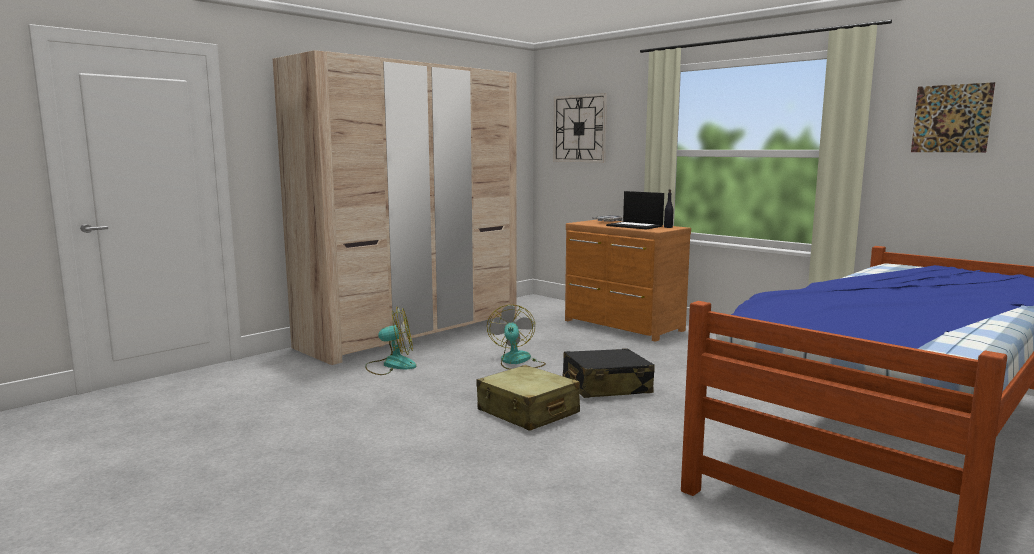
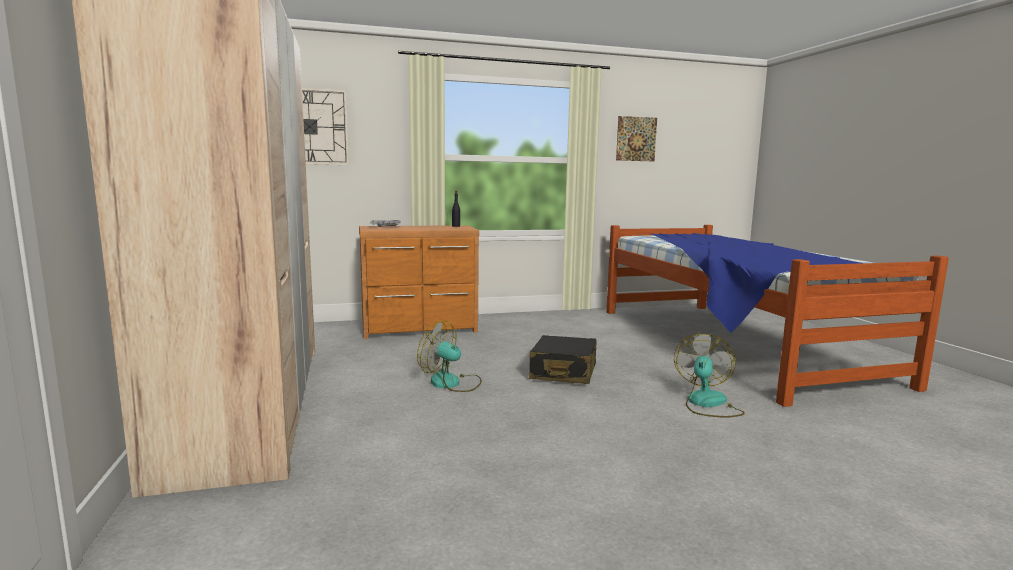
camera: 60 degrees left, 0 degrees up
fan [365,307,416,375] -> fan moved to [674,334,745,418]
beige suitcase [476,365,580,431] -> none
laptop [606,191,664,230] -> none

